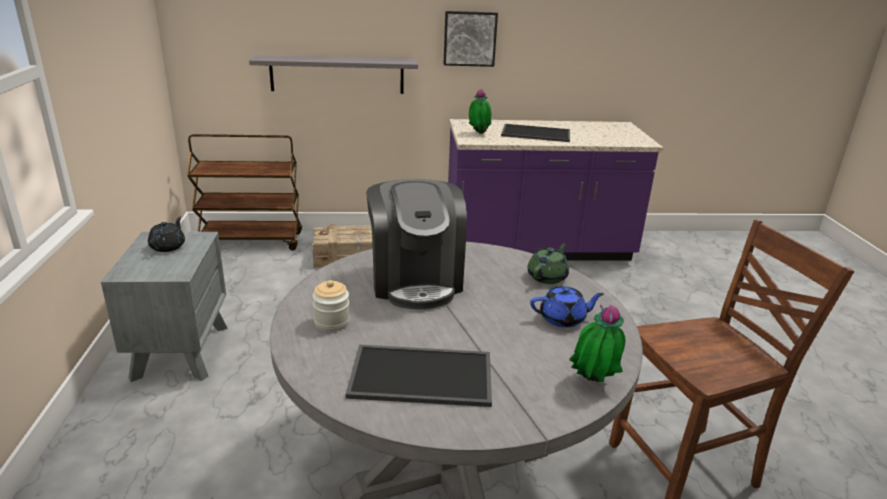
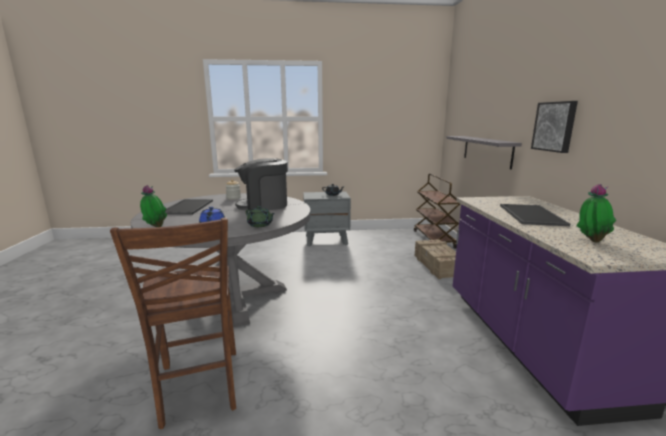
camera: 90 degrees right, 10 degrees down
potted plant [469,89,492,134] -> potted plant moved to [576,184,616,243]

